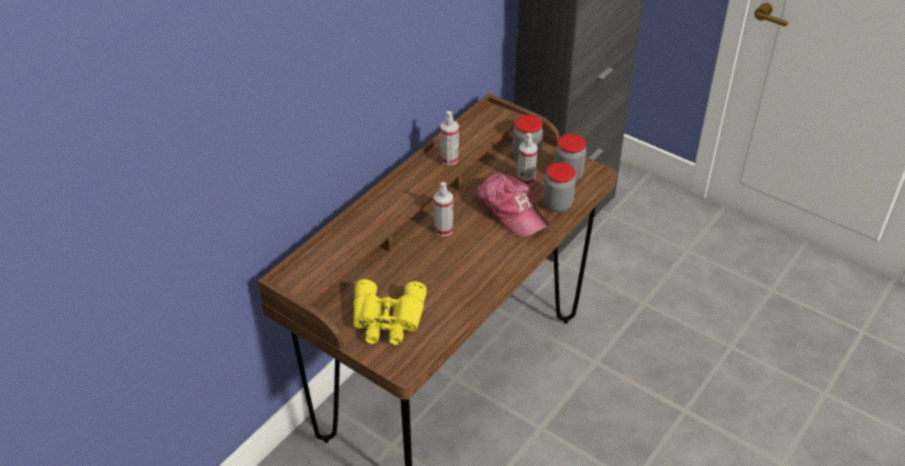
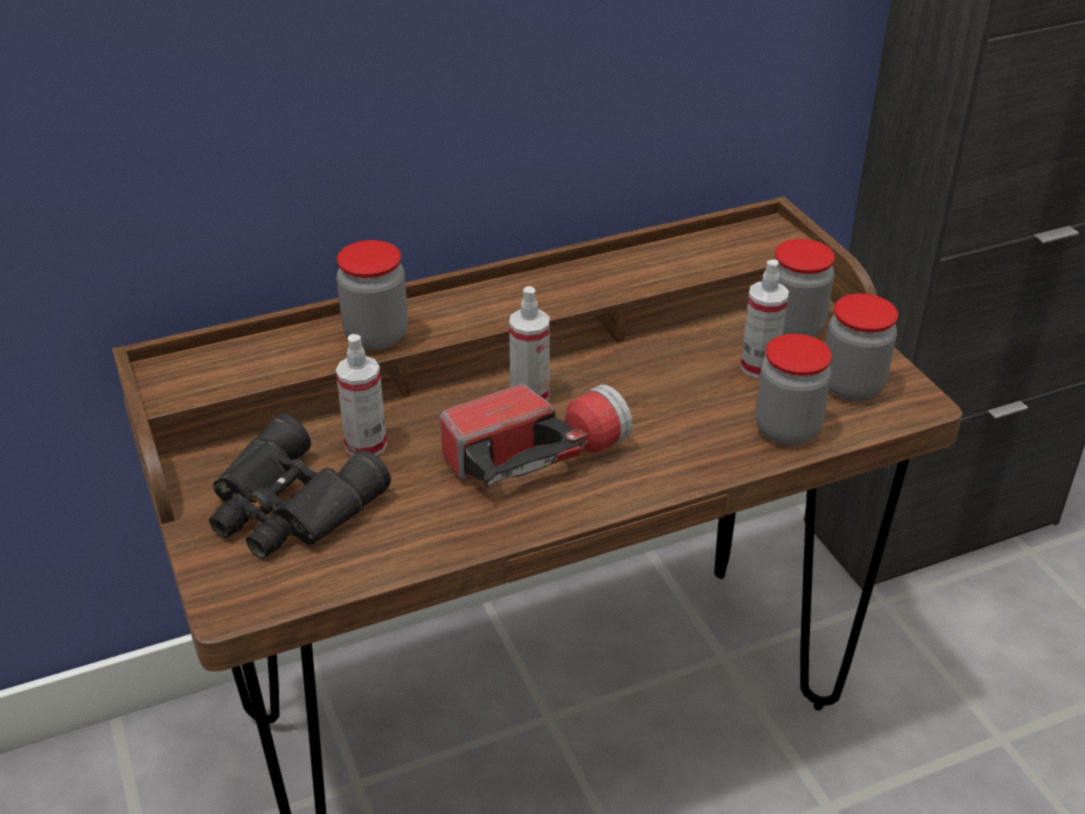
camera: 30 degrees right, 5 degrees down
yellow binoculars [353,279,427,345] -> black binoculars [209,414,391,558]
spray bottle [440,111,459,165] -> spray bottle moved to [336,334,387,456]
cap [477,173,549,237] -> none
none -> jar [337,240,408,350]
none -> flashlight [440,384,633,487]

